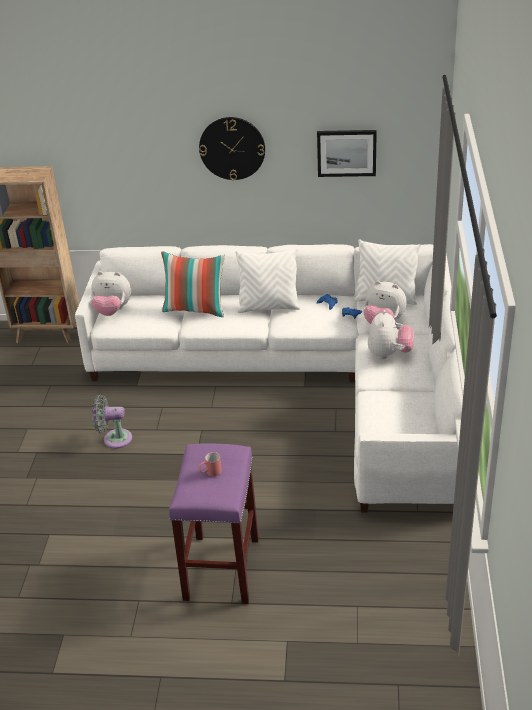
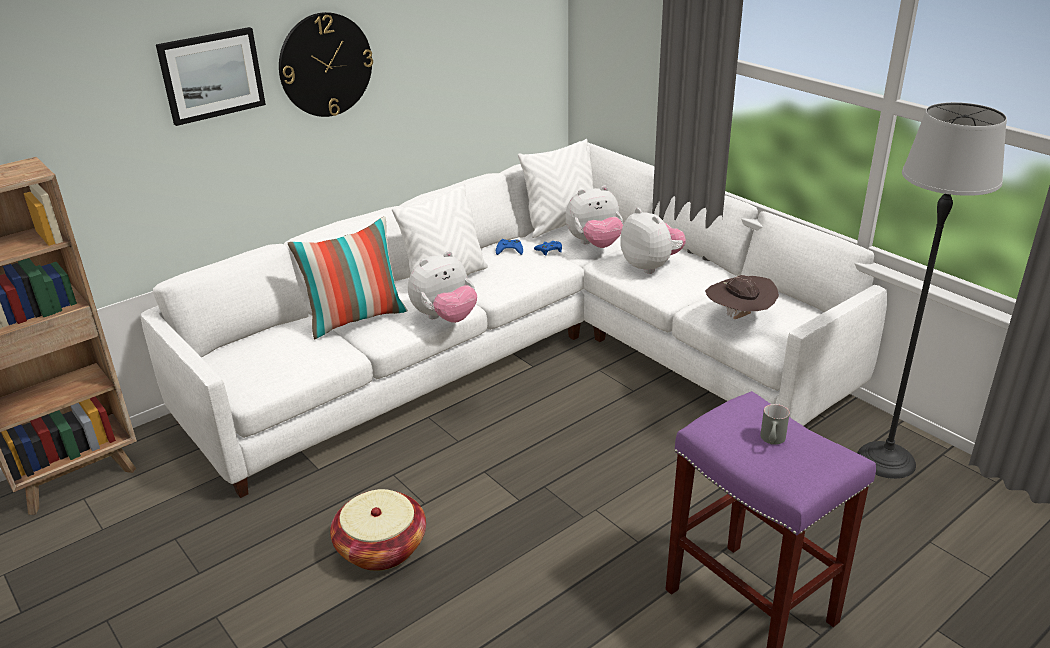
camera: 45 degrees left, 5 degrees down
plush toy [91,271,131,316] -> plush toy moved to [408,251,477,323]
grey fan [92,395,132,449] -> basket [330,489,426,571]
red mug [198,452,222,476] -> grey mug [760,404,790,444]
picture [317,130,377,177] -> picture moved to [156,27,266,126]
none -> brown hat [705,275,779,319]
none -> floor lamp [857,102,1007,479]

